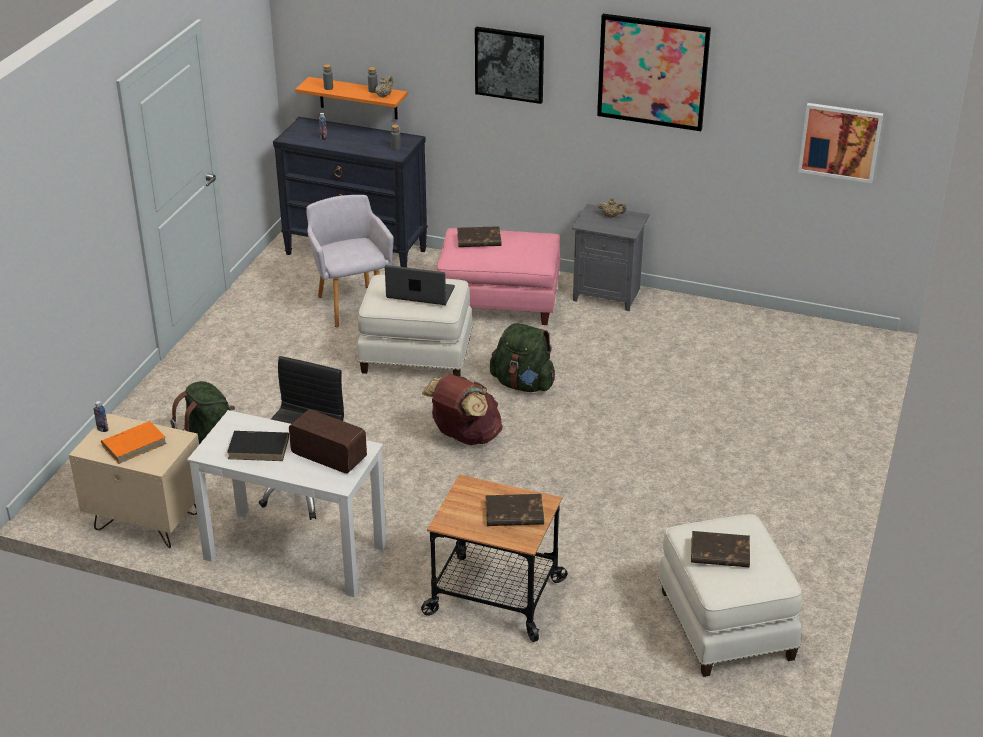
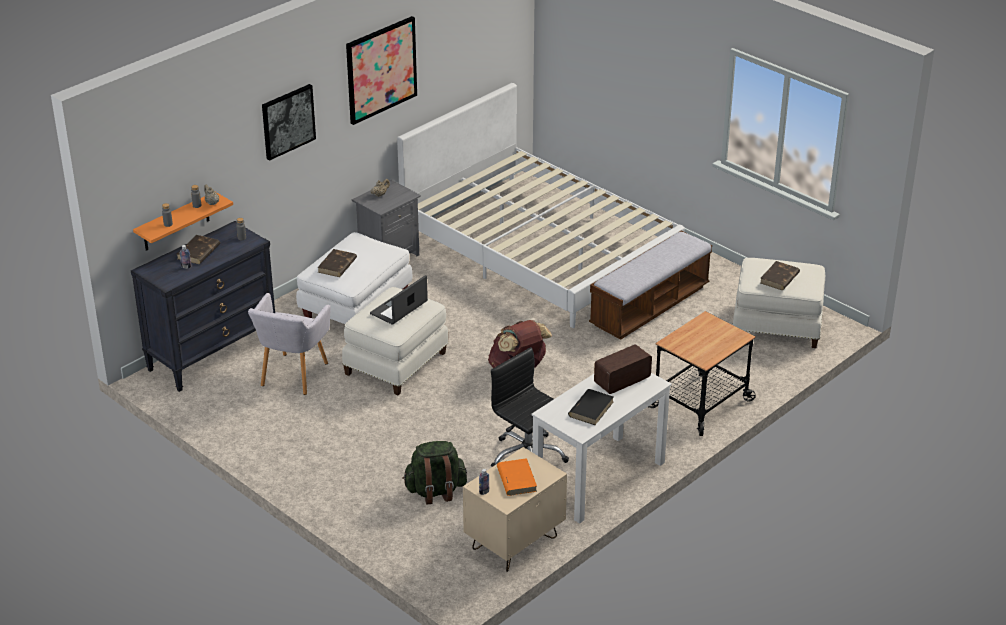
camera: 65 degrees left, 0 degrees up
grey armchair [306,195,394,327] -> grey armchair turned 75 degrees counterclockwise [248,293,331,395]
pink ottoman [437,228,560,325] -> white ottoman [296,232,412,324]
brown book [485,494,544,526] -> brown book moved to [177,235,220,264]
green backpack [490,323,555,392] -> none
picture [798,103,883,183] -> none
none -> white bed [397,83,685,328]
none -> bench [589,231,712,340]

